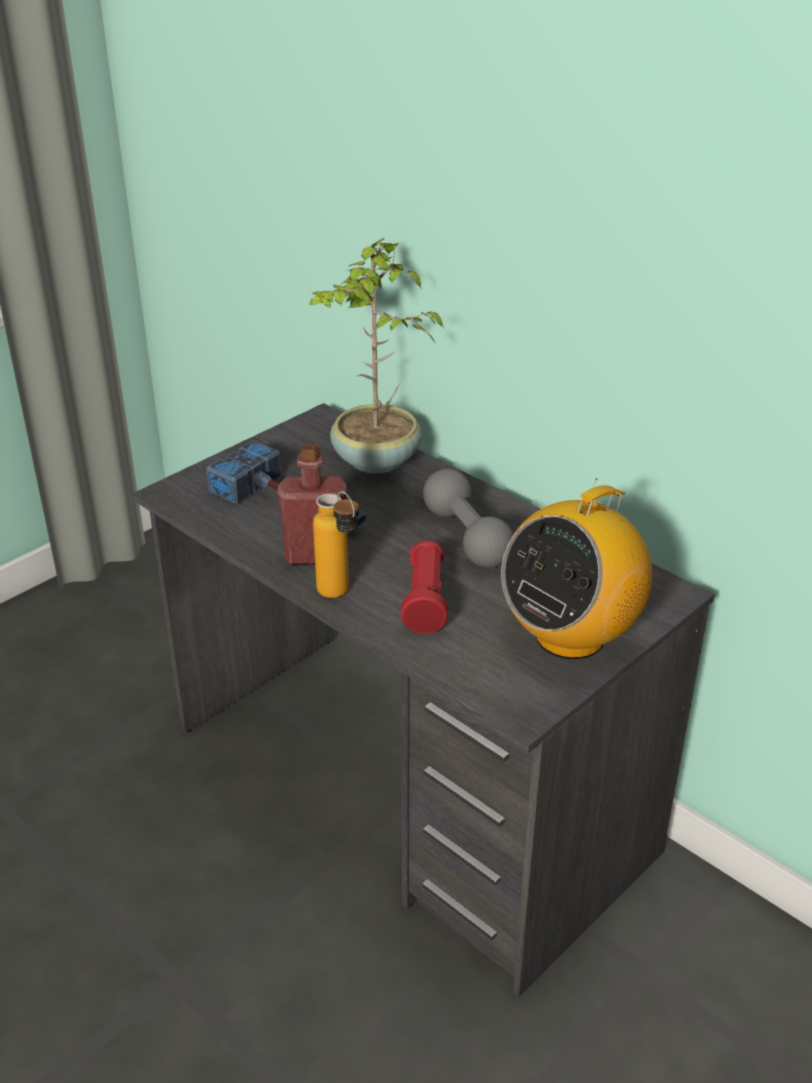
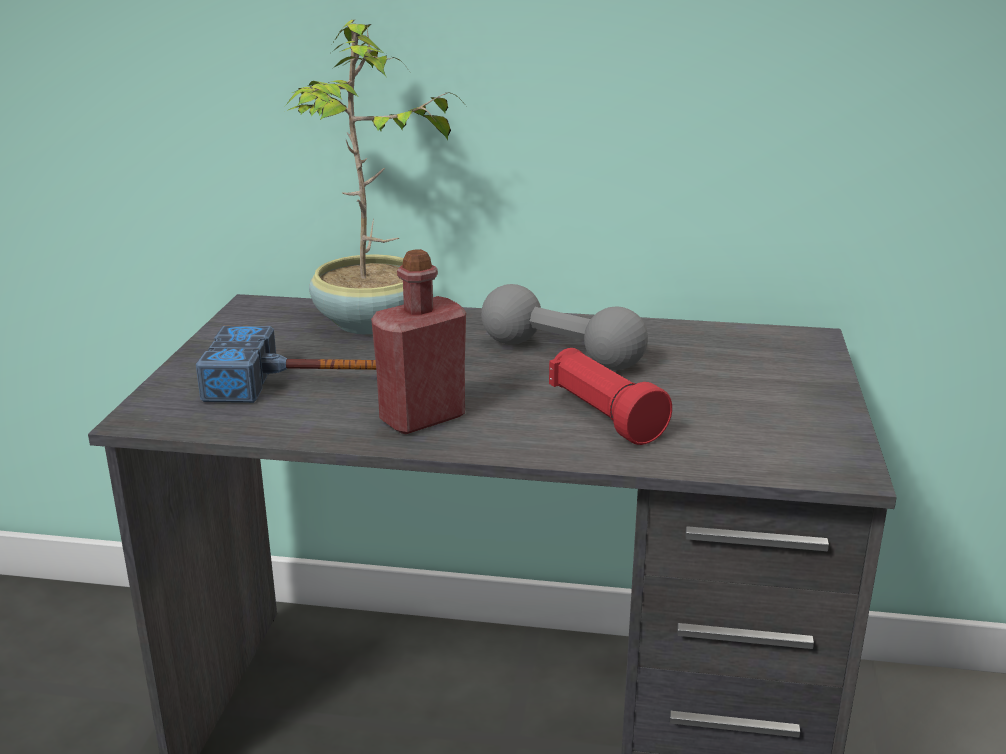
camera: 35 degrees left, 10 degrees down
bottle [313,491,359,598] -> none
radio [501,478,652,659] -> none

